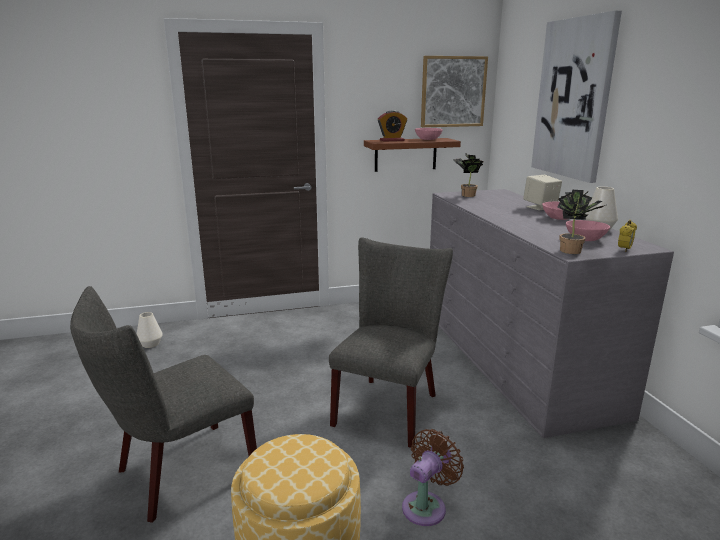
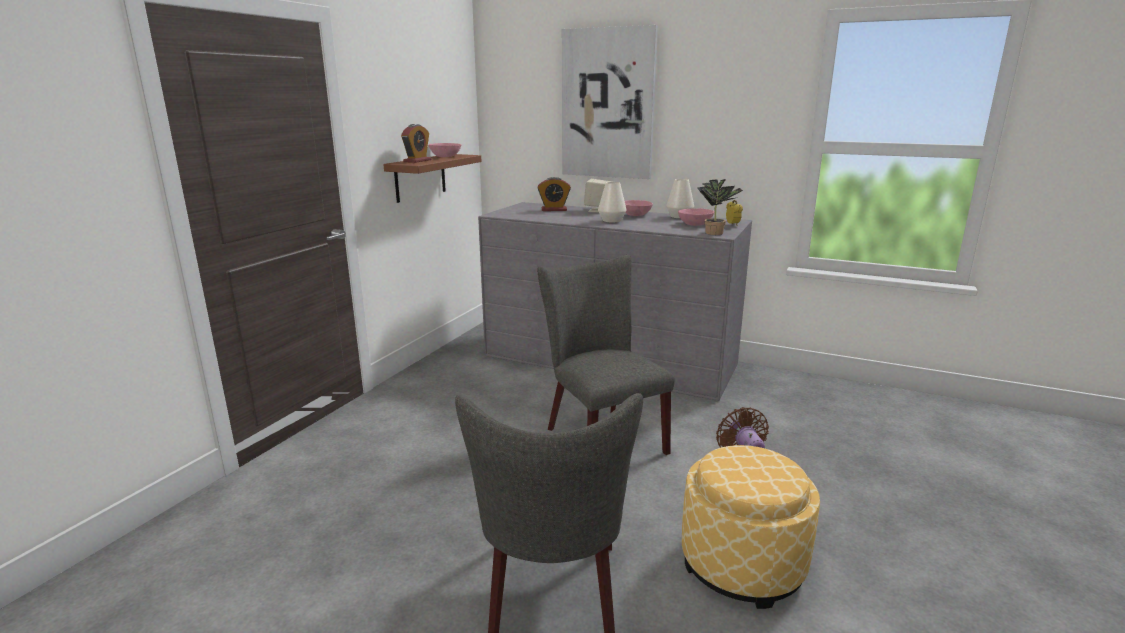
camera: 50 degrees left, 0 degrees up
white vase [137,312,163,348] -> white vase moved to [598,182,627,222]
picture [421,56,488,127] -> none
potted plant [453,153,483,197] -> none
none -> alarm clock [537,177,571,211]

